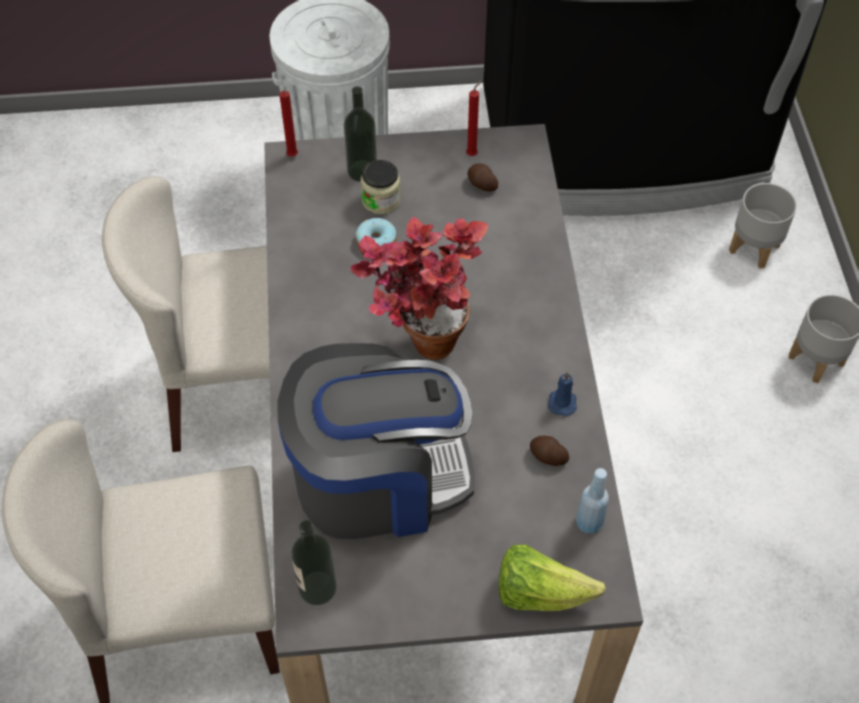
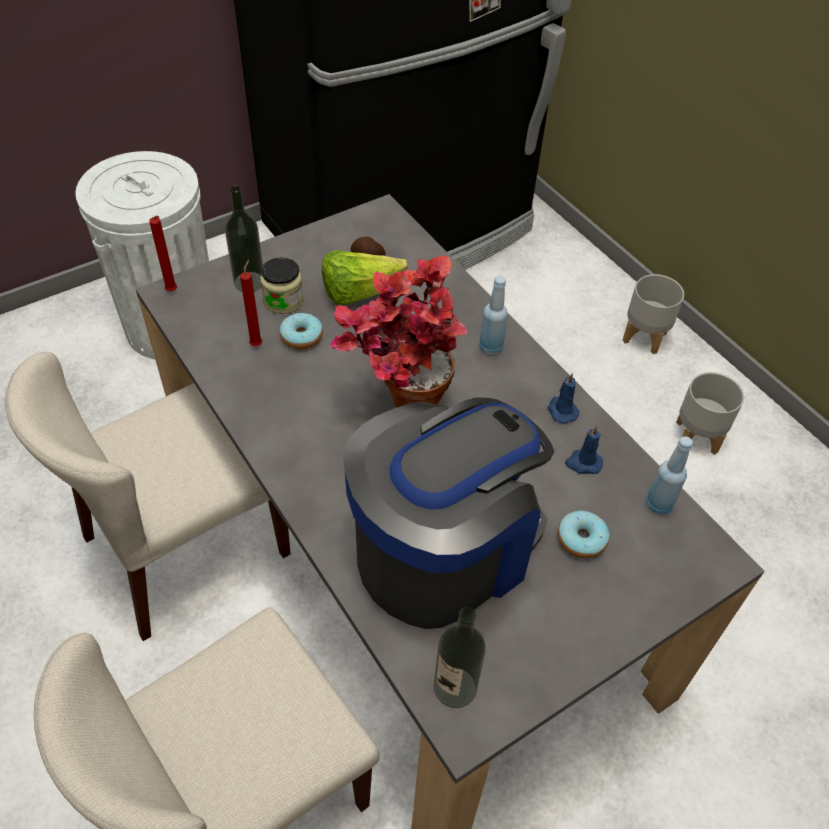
camera: 30 degrees left, 5 degrees down
red candle [466,81,481,156] -> red candle moved to [240,259,262,346]
lettuce [499,544,606,611] -> lettuce moved to [322,250,408,305]
potato [530,435,569,466] -> blue candle [565,425,603,474]
grey planter [729,183,797,269] -> grey planter moved to [676,372,744,455]
none -> blue bottle [479,276,508,355]
none -> donut [558,511,609,558]

